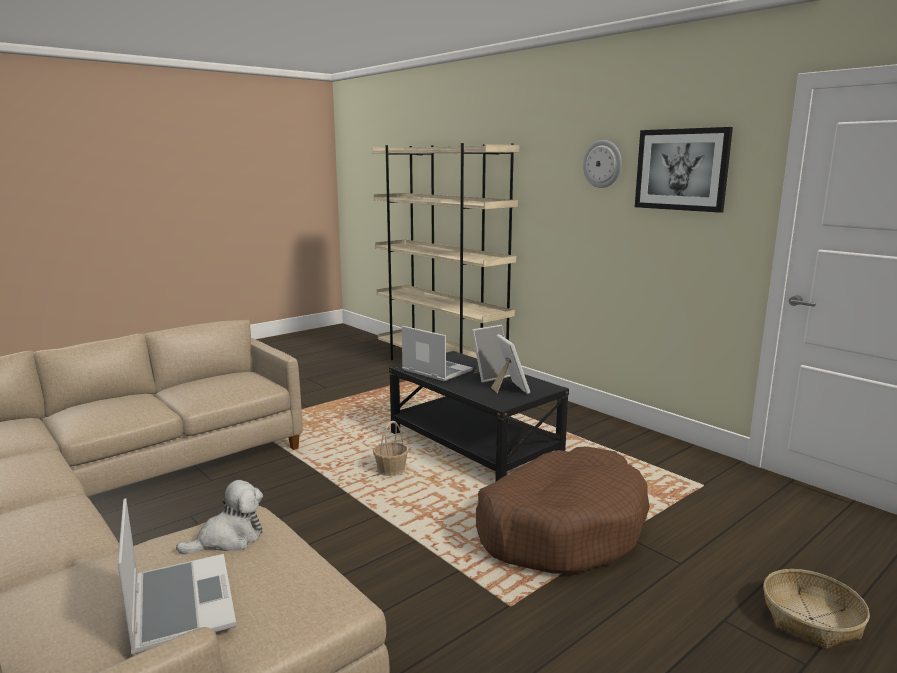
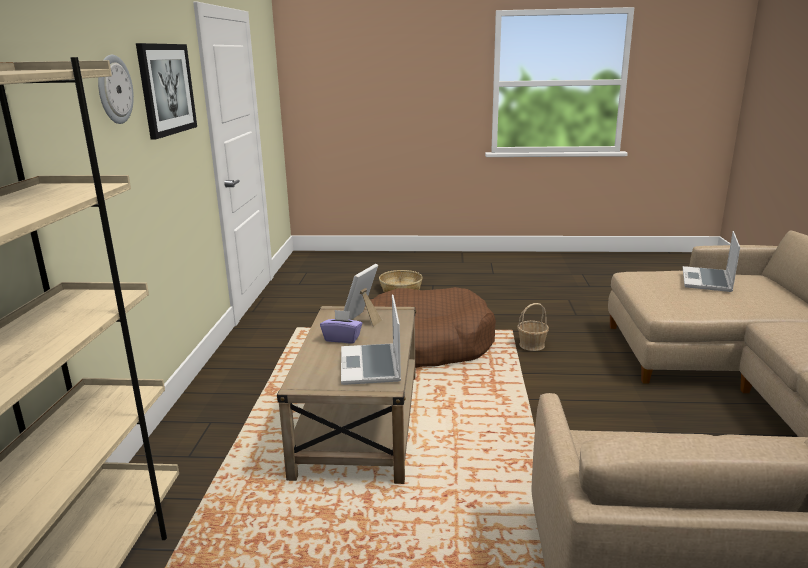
camera: 135 degrees left, 5 degrees up
plush toy [176,480,263,554] -> none
basket [373,421,409,476] -> basket moved to [517,303,549,351]
black coffee table [389,351,569,482] -> beige coffee table [277,306,416,484]
picture frame [472,325,511,383] -> purple tissue box [320,310,363,343]

